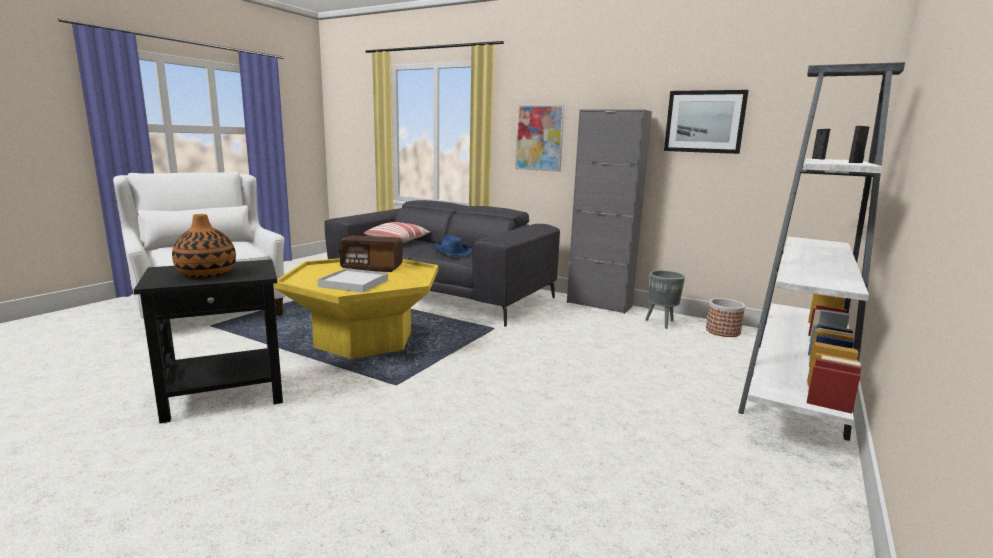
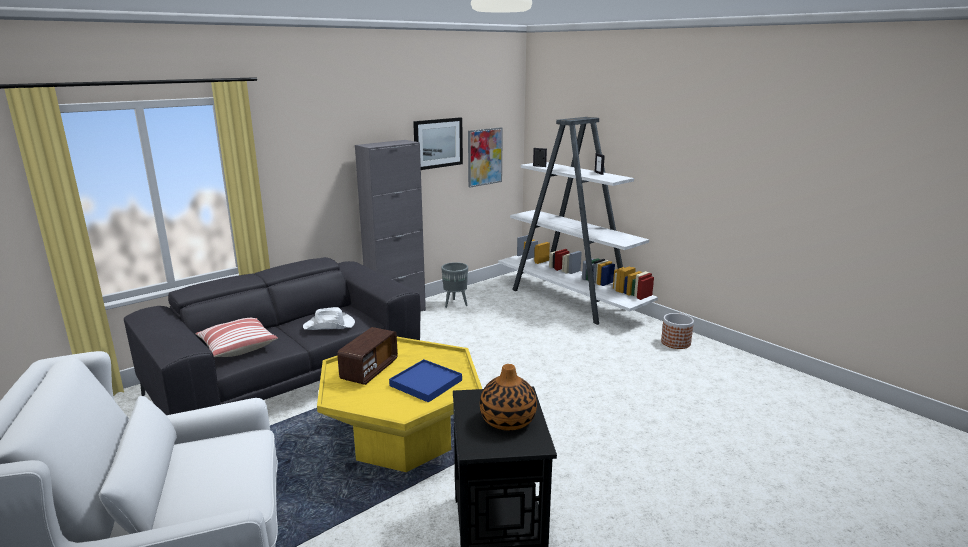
camera: 70 degrees left, 5 degrees up
white tray [317,268,388,293] -> blue tray [389,359,462,403]
blue hat [432,235,471,256] -> white hat [303,307,355,330]
picture [515,105,565,172] -> picture moved to [468,127,503,187]
planter [706,298,745,337] -> planter moved to [661,313,694,349]

